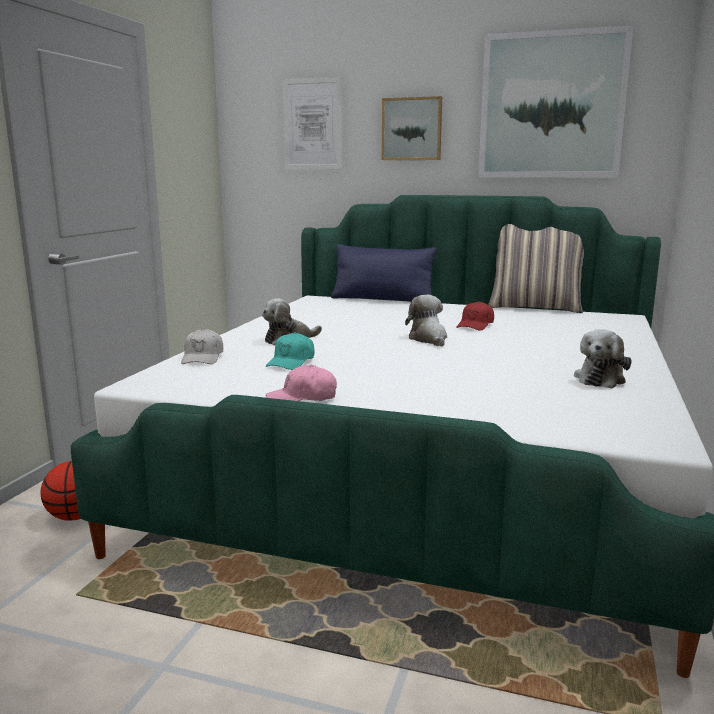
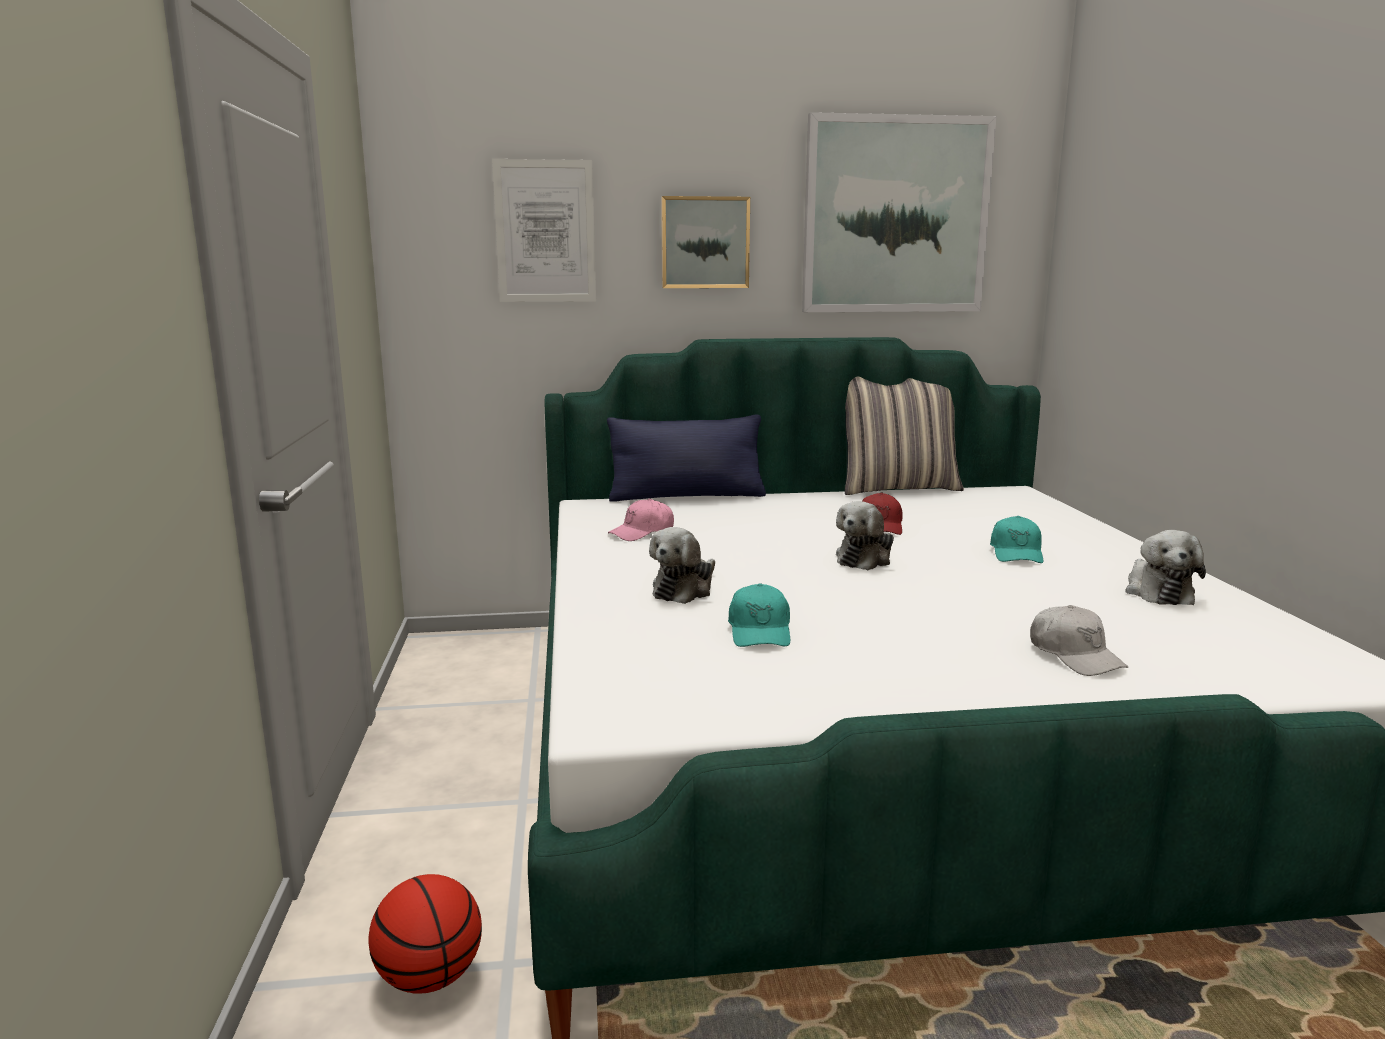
camera: 25 degrees left, 0 degrees up
white cap [181,328,223,364] -> white cap moved to [1030,605,1128,676]
pink cap [266,365,337,401] -> pink cap moved to [608,498,674,541]
plush toy [405,295,447,346] -> plush toy turned 105 degrees counterclockwise [836,501,894,570]
none -> turquoise cap [990,516,1043,563]

